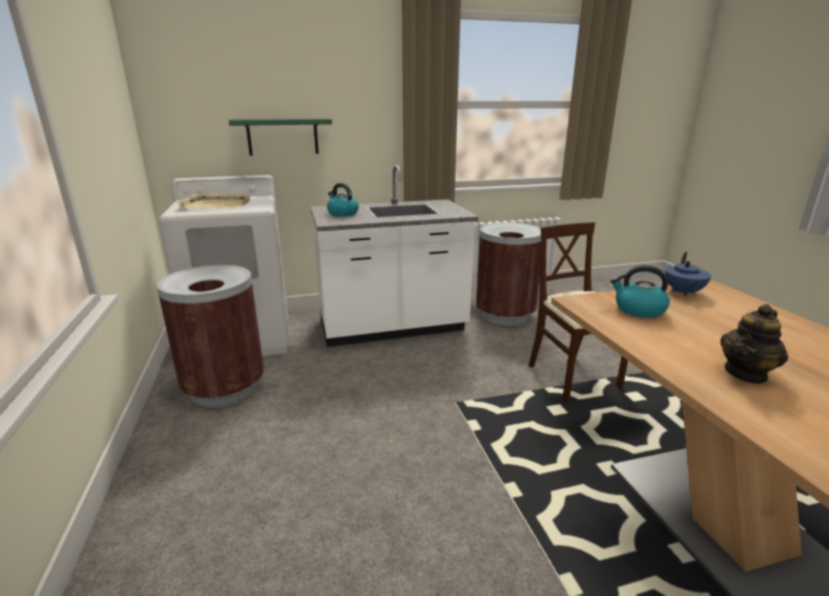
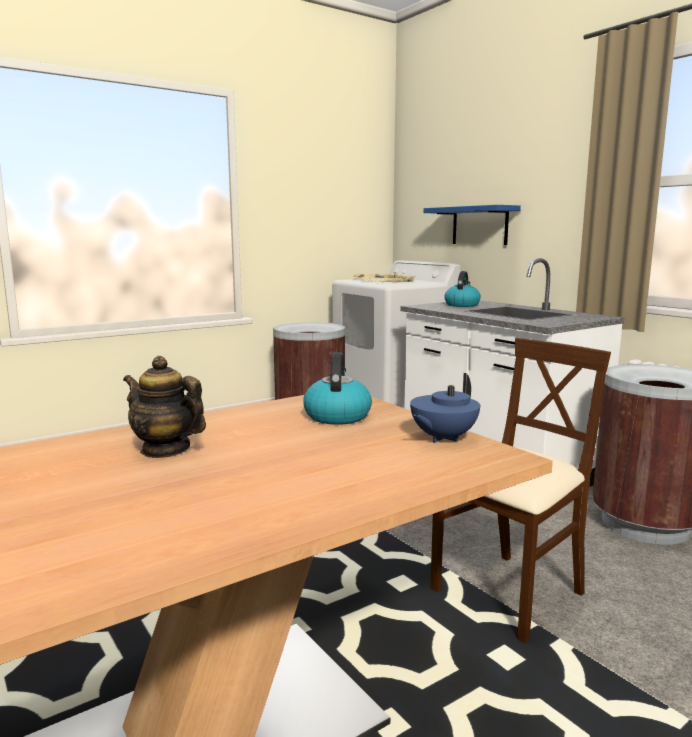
camera: 70 degrees right, 10 degrees down
green shelf [229,118,332,156] -> blue shelf [424,205,521,245]
blue teapot [665,252,711,296] -> blue teapot turned 45 degrees counterclockwise [410,373,480,443]

